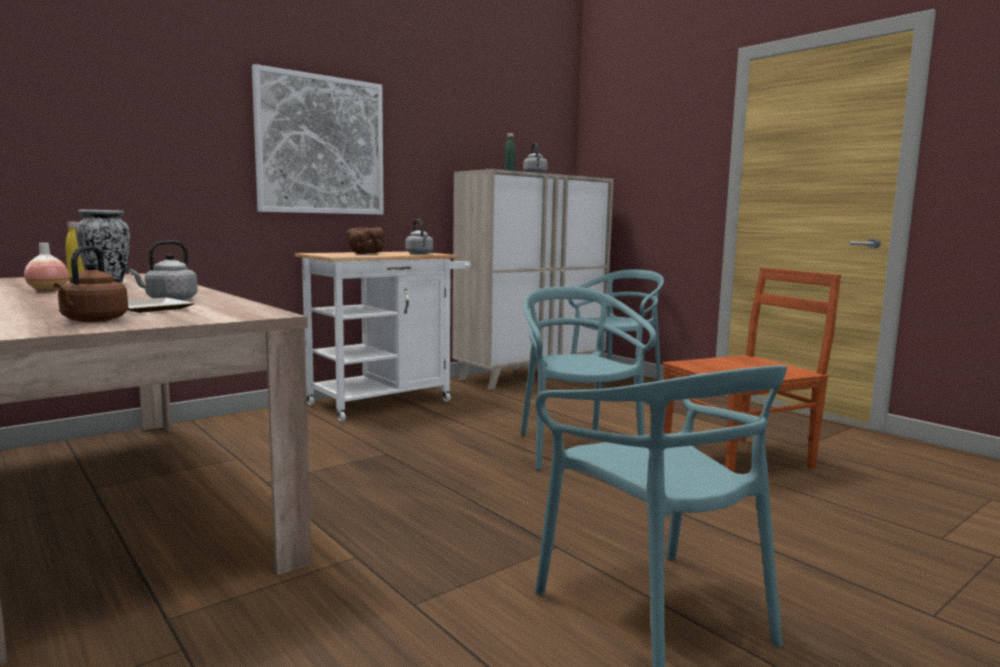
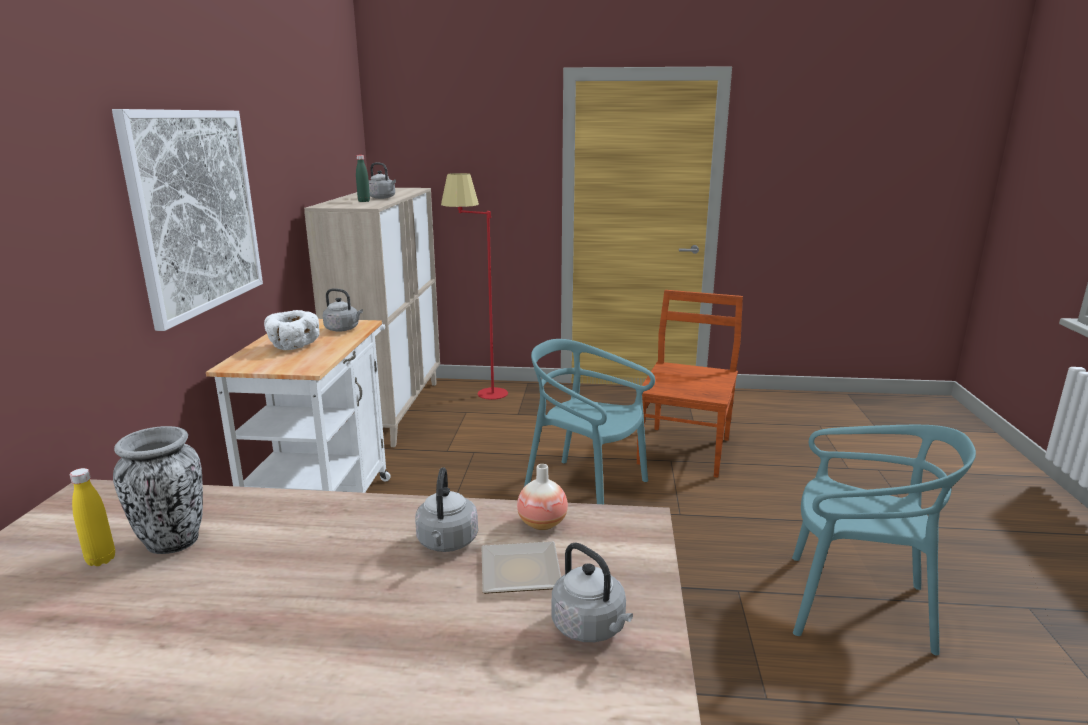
camera: 45 degrees left, 10 degrees up
vase [24,243,69,291] -> vase moved to [517,464,568,530]
brown kettle [53,246,128,322] -> grey kettle [552,543,633,642]
brown bowl [346,227,385,254] -> white bowl [264,310,320,350]
turquoise chair [567,269,664,385] -> red floor lamp [441,173,508,400]

